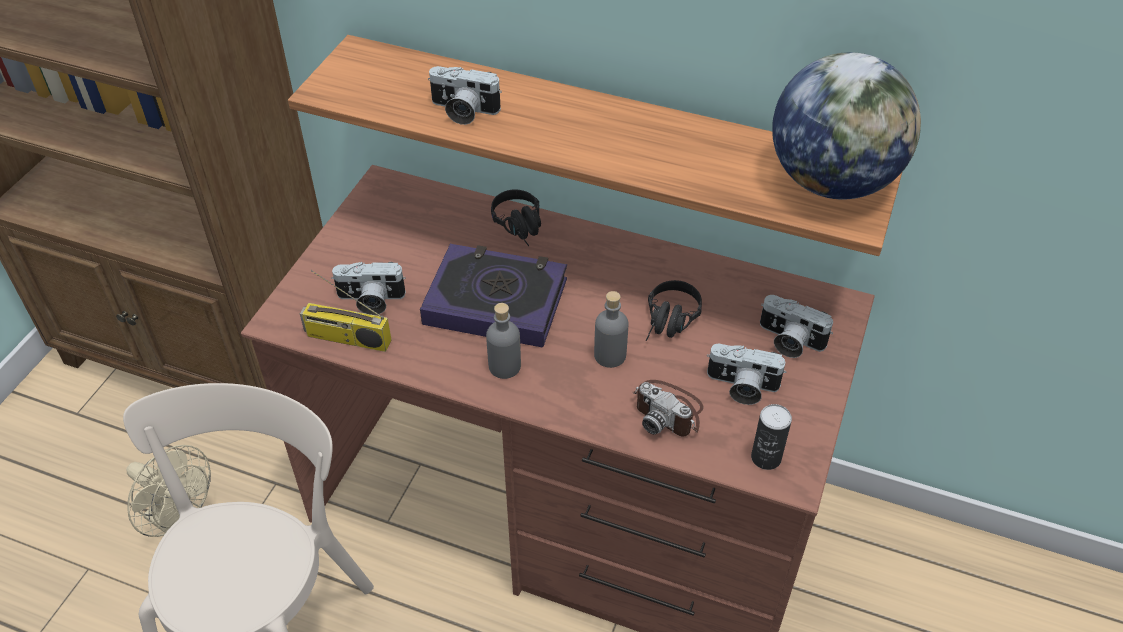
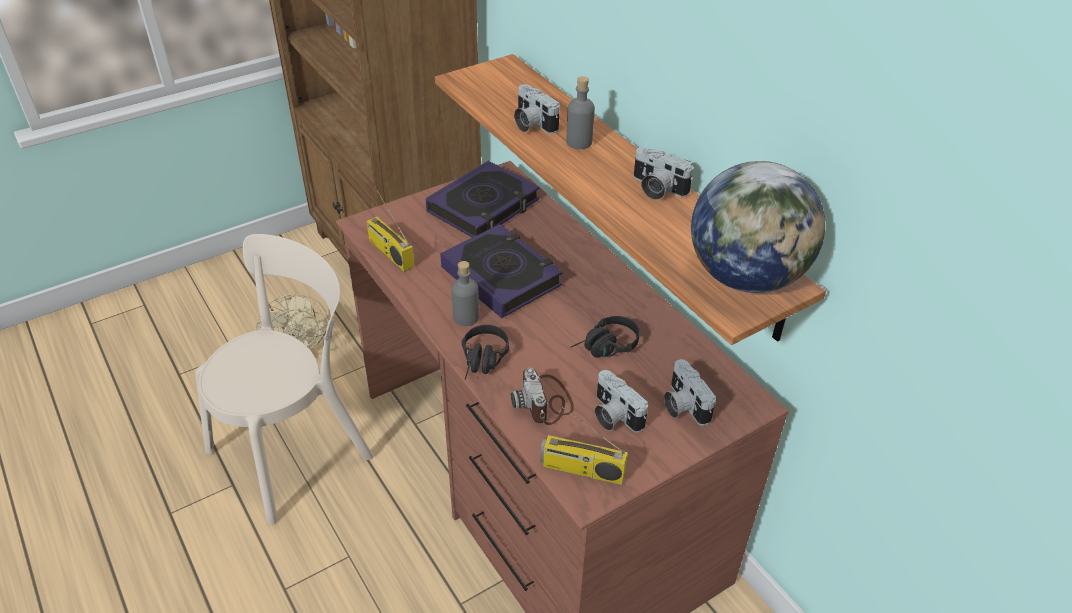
camera: 35 degrees right, 5 degrees down
camera [331,262,406,315] -> camera moved to [634,147,694,200]
black headphones [491,190,541,246] -> black headphones moved to [462,325,509,380]
grey bottle [594,291,628,368] -> grey bottle moved to [566,76,595,149]
can [751,404,792,470] -> radio [540,406,628,485]
none -> book [426,161,540,238]

